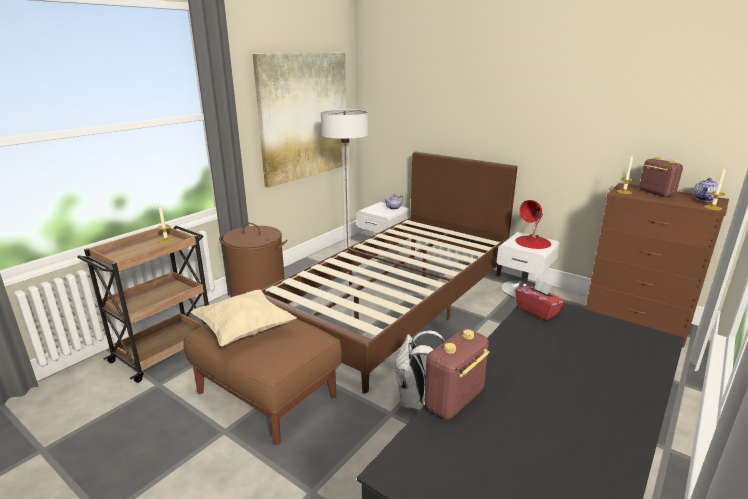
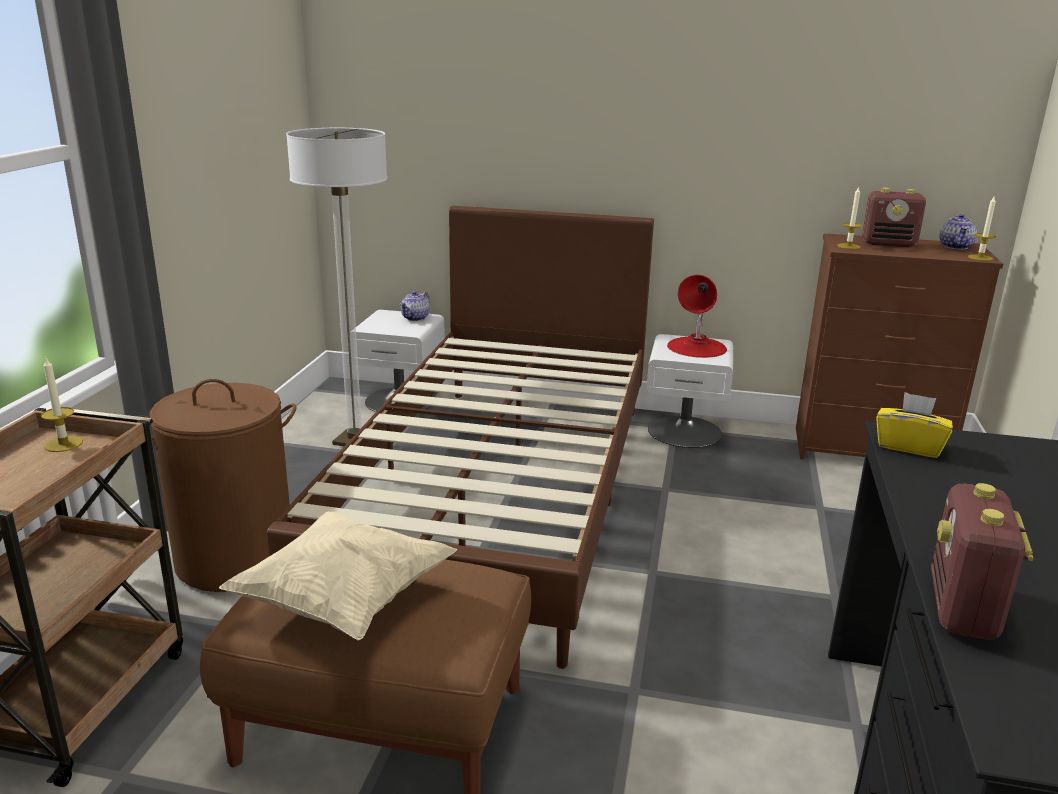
camera: 25 degrees left, 0 degrees up
picture [253,53,346,188] -> none
white backpack [394,330,445,410] -> none
red tissue box [515,278,565,320] -> yellow tissue box [876,392,953,458]
radio [639,157,683,197] -> radio turned 150 degrees clockwise [862,188,926,247]

